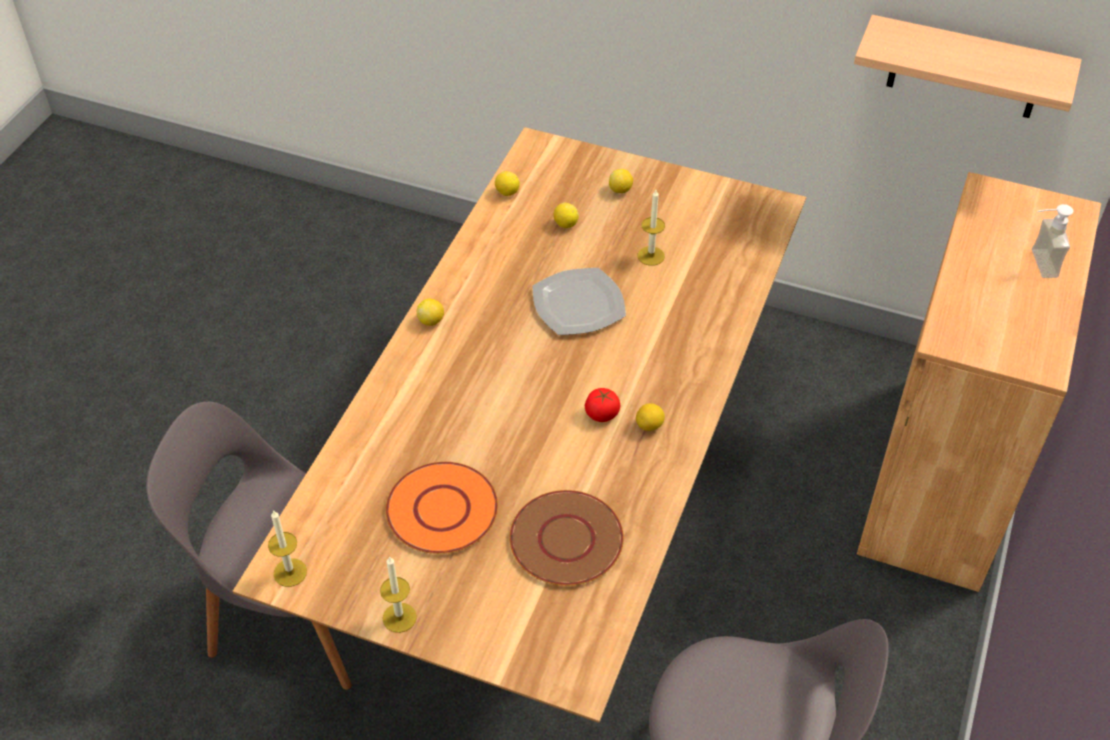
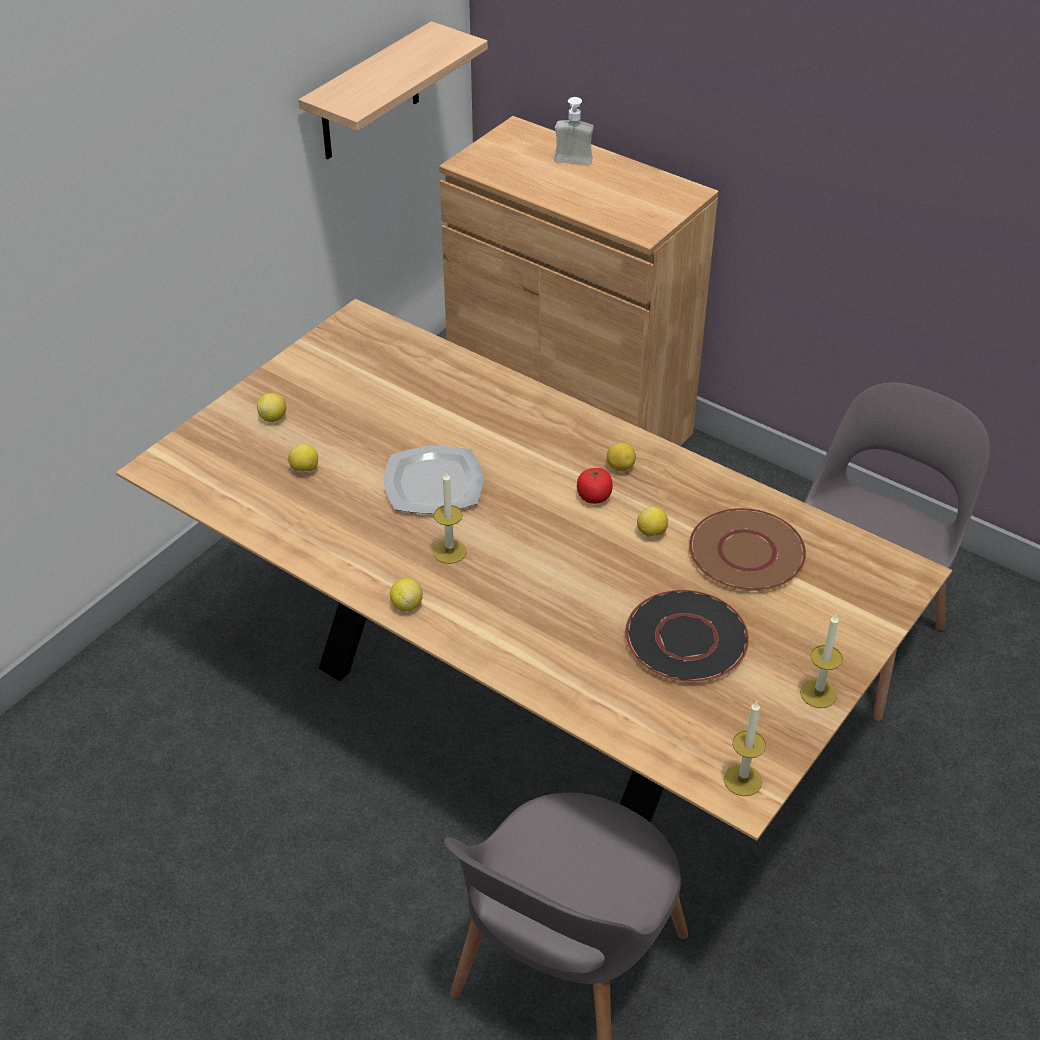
camera: 75 degrees left, 5 degrees down
orange plate [386,462,498,554] -> black plate [625,590,749,683]
lemon [495,171,520,196] -> lemon moved to [637,507,668,537]
candle [638,190,665,266] -> candle moved to [433,472,467,564]

